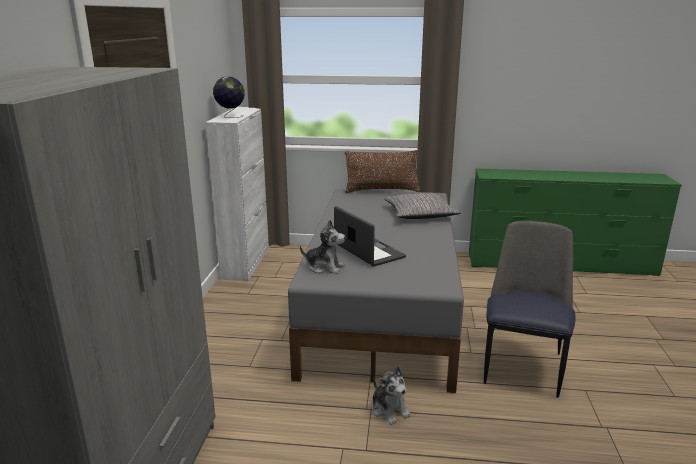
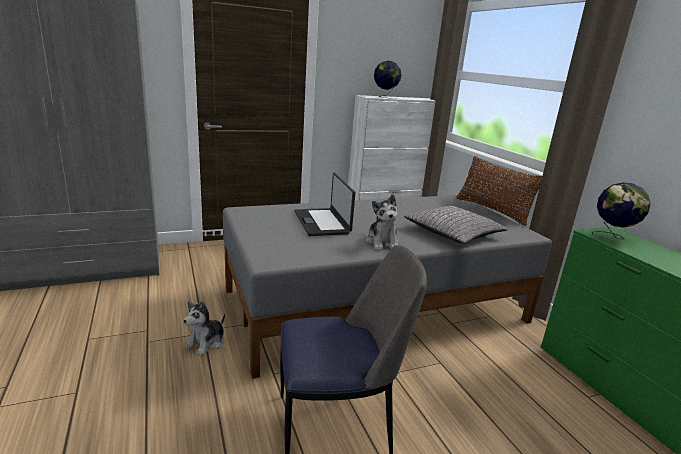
camera: 60 degrees right, 0 degrees up
plush toy [300,220,346,274] -> plush toy moved to [366,194,398,250]
laptop [334,206,406,266] -> laptop turned 135 degrees clockwise [294,173,355,236]
none -> globe [592,182,651,240]

